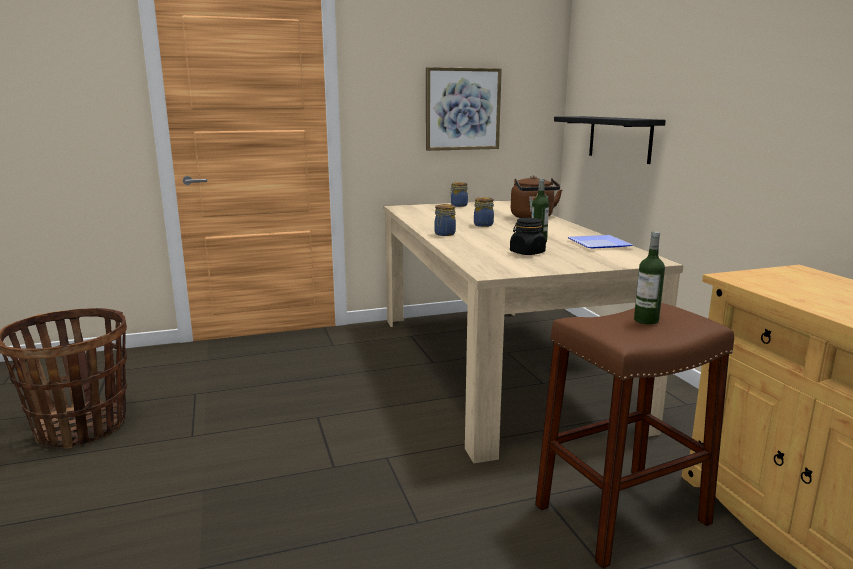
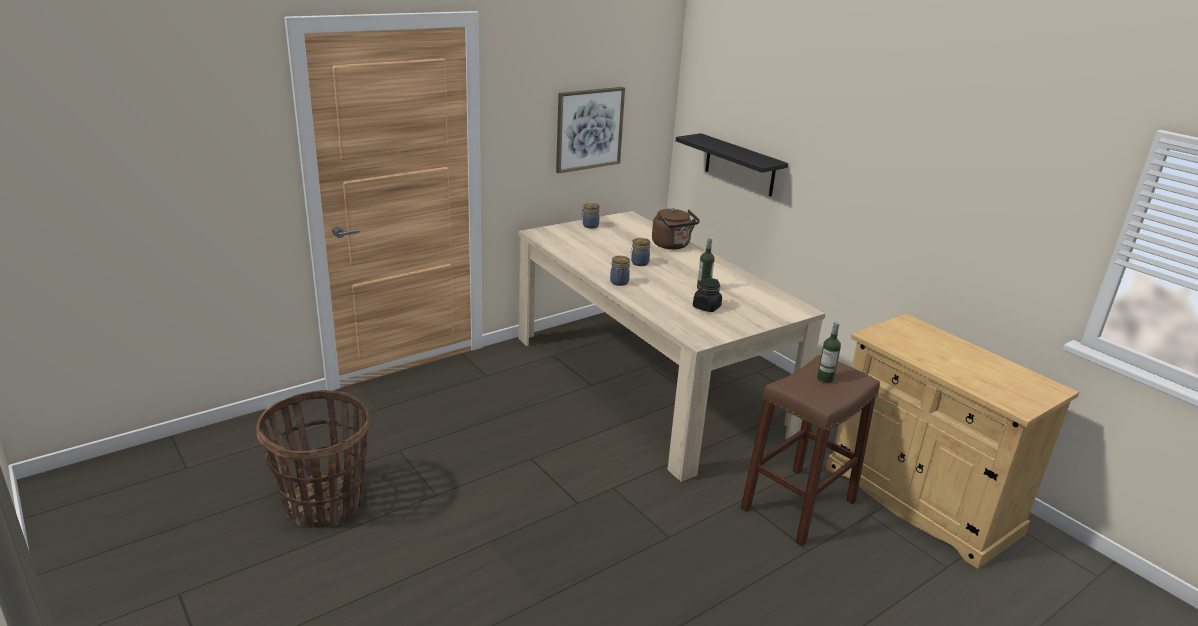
camera: 20 degrees left, 10 degrees up
plate [568,235,633,248] -> none

